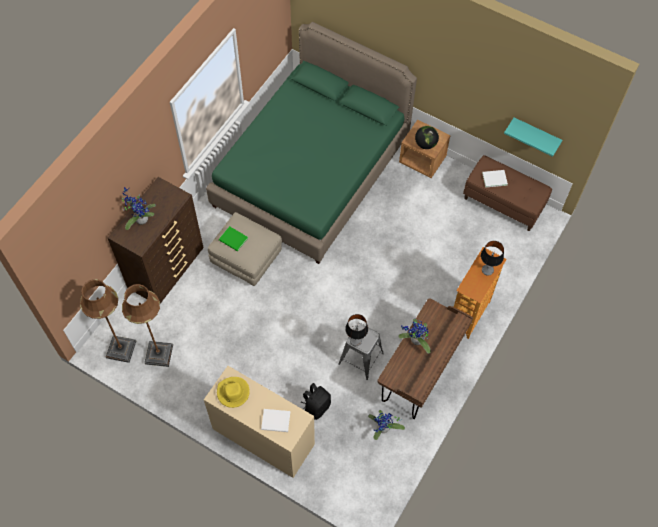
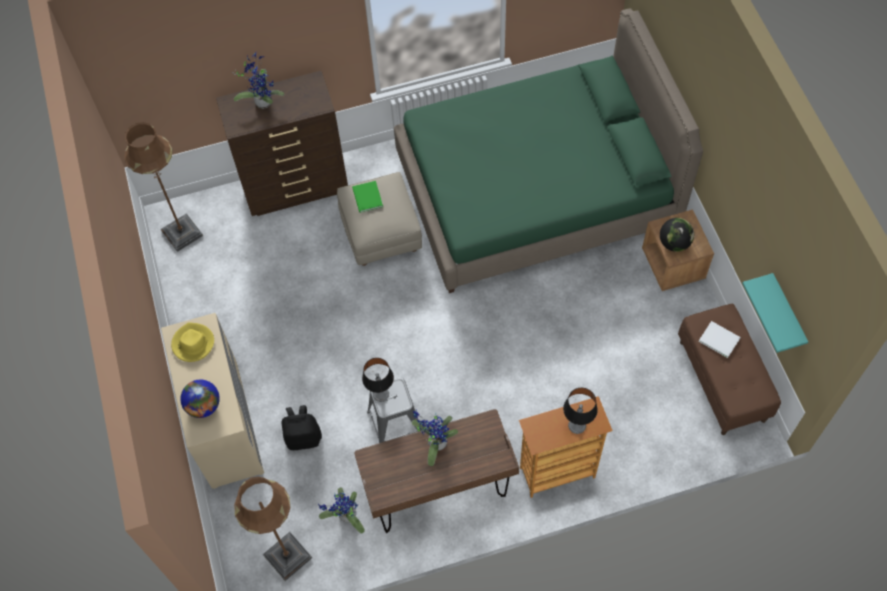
camera: 45 degrees right, 0 degrees up
brown floor lamp [122,284,173,367] -> brown floor lamp moved to [234,476,312,581]
white book [261,409,290,432] -> globe [180,380,220,418]

